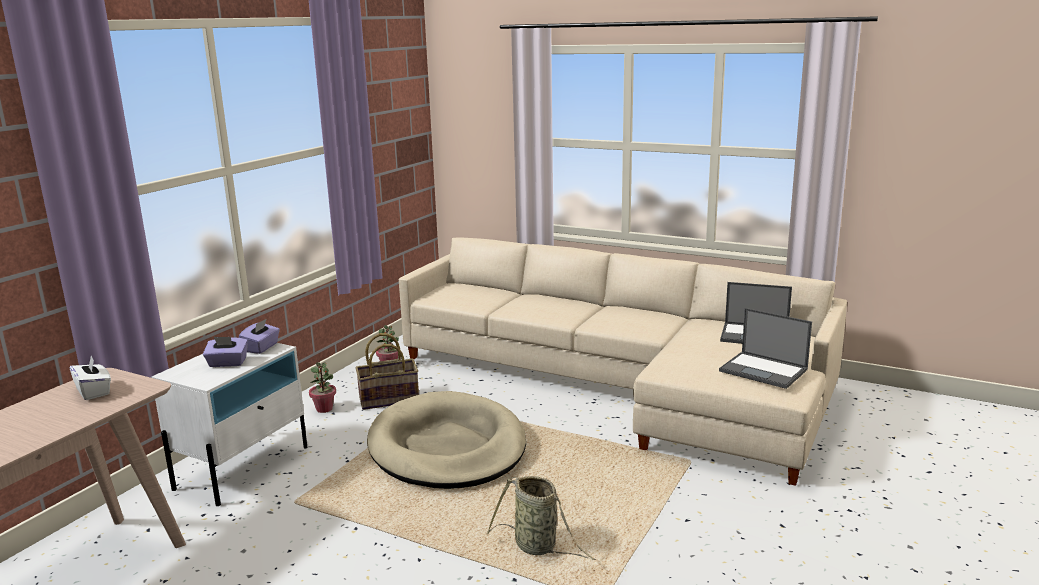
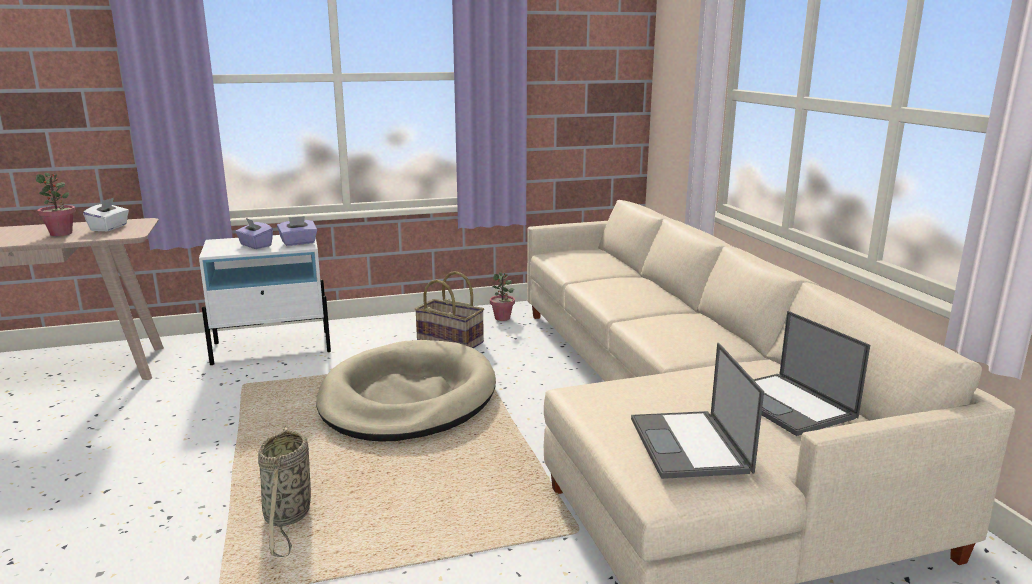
camera: 45 degrees right, 0 degrees up
potted plant [309,362,336,413] -> potted plant moved to [36,173,76,236]

